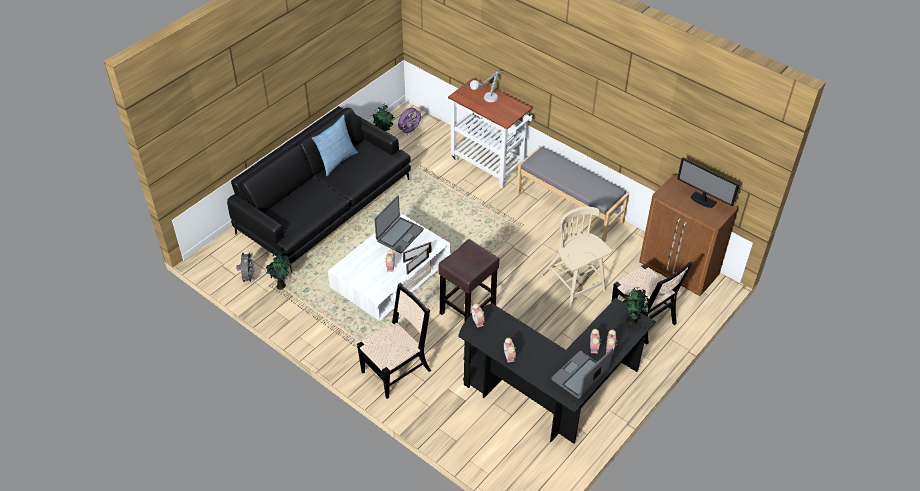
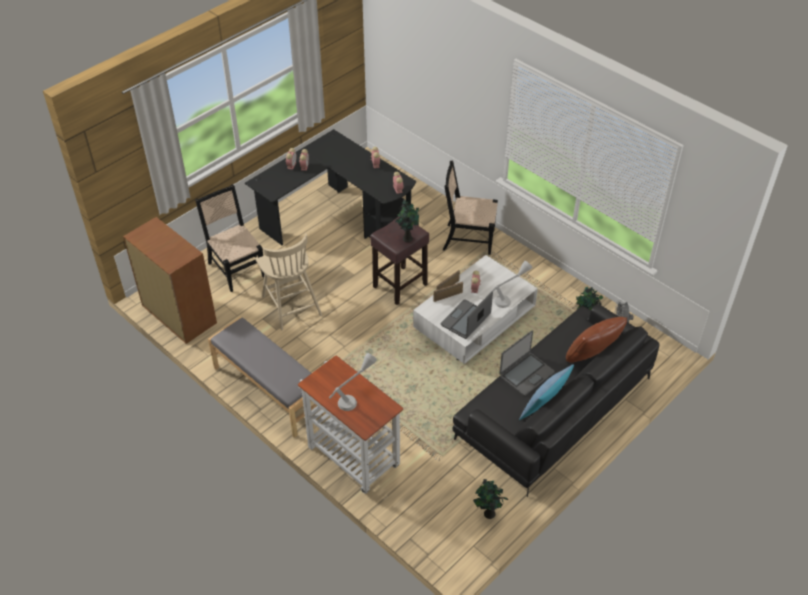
camera: 175 degrees left, 0 degrees up
chair [357,283,431,399] -> chair turned 45 degrees clockwise [443,161,498,255]
purple fan [398,108,423,135] -> none
laptop [551,348,613,399] -> laptop moved to [499,330,555,396]
potted plant [623,287,649,325] -> potted plant moved to [395,198,419,242]
monitor [677,157,739,208] -> none
none -> grey table lamp [490,261,532,308]
none -> brown pillow [566,317,627,363]

